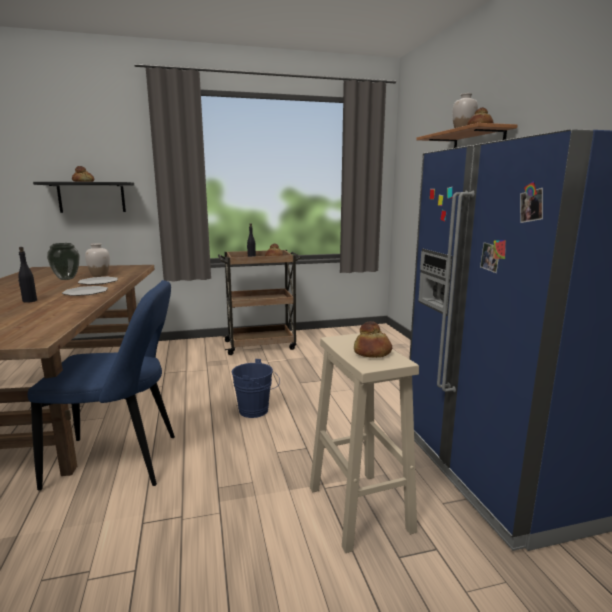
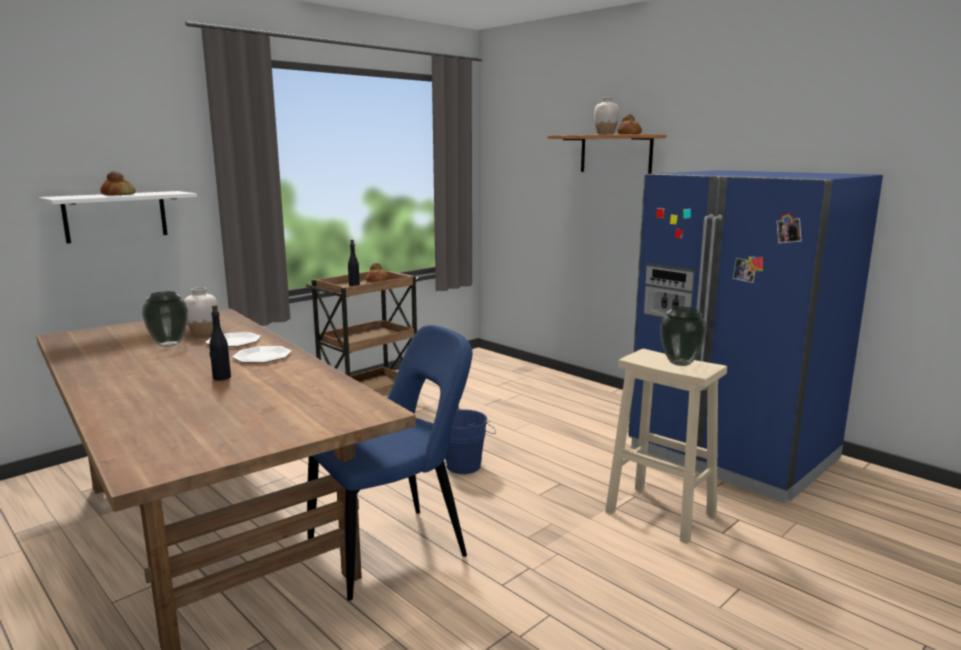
camera: 30 degrees left, 0 degrees up
black shelf [33,182,134,213] -> white shelf [39,191,197,244]
bread [354,321,392,358] -> vase [660,307,707,366]

